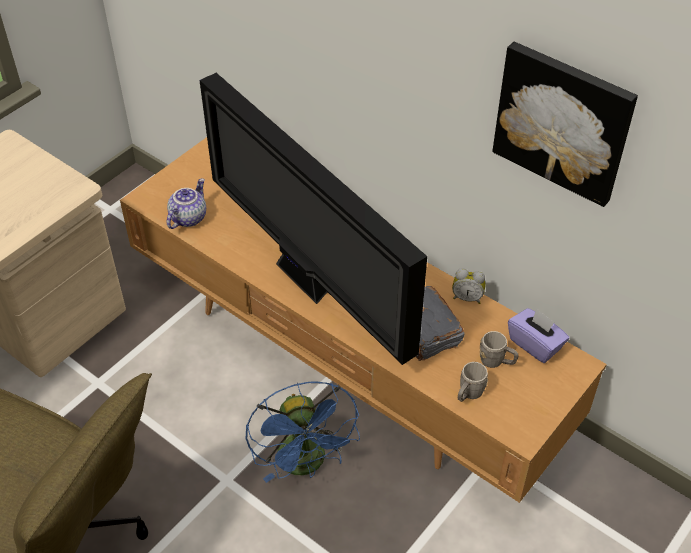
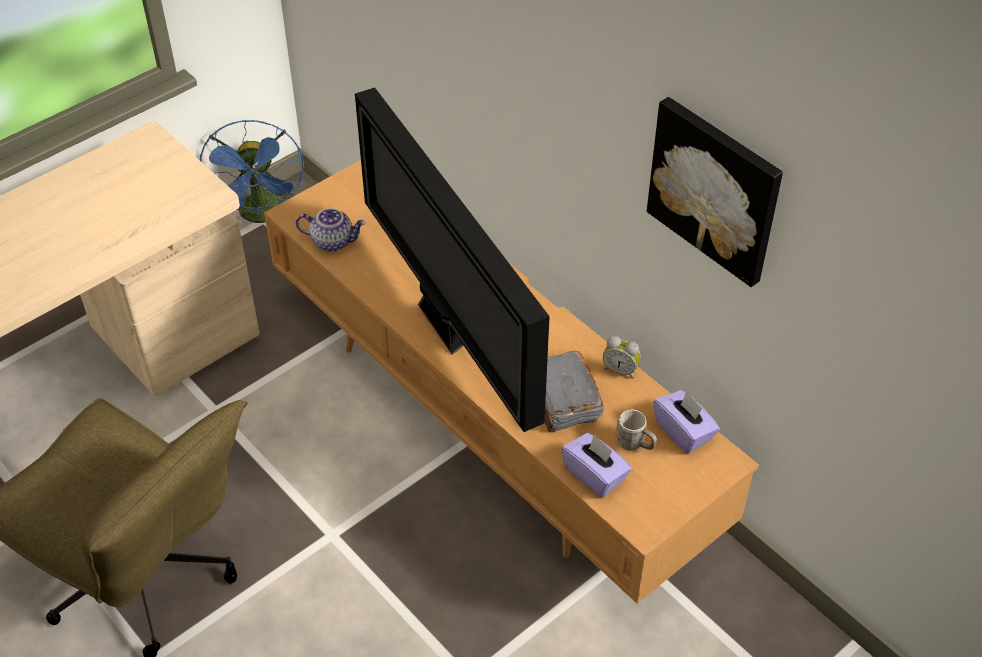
camera: 10 degrees right, 0 degrees up
teapot [166,179,206,229] -> teapot turned 60 degrees clockwise [296,208,366,252]
blue fan [246,381,360,483] -> blue fan moved to [200,120,304,223]
grey mug [458,362,488,402] -> purple tissue box [561,433,632,498]

